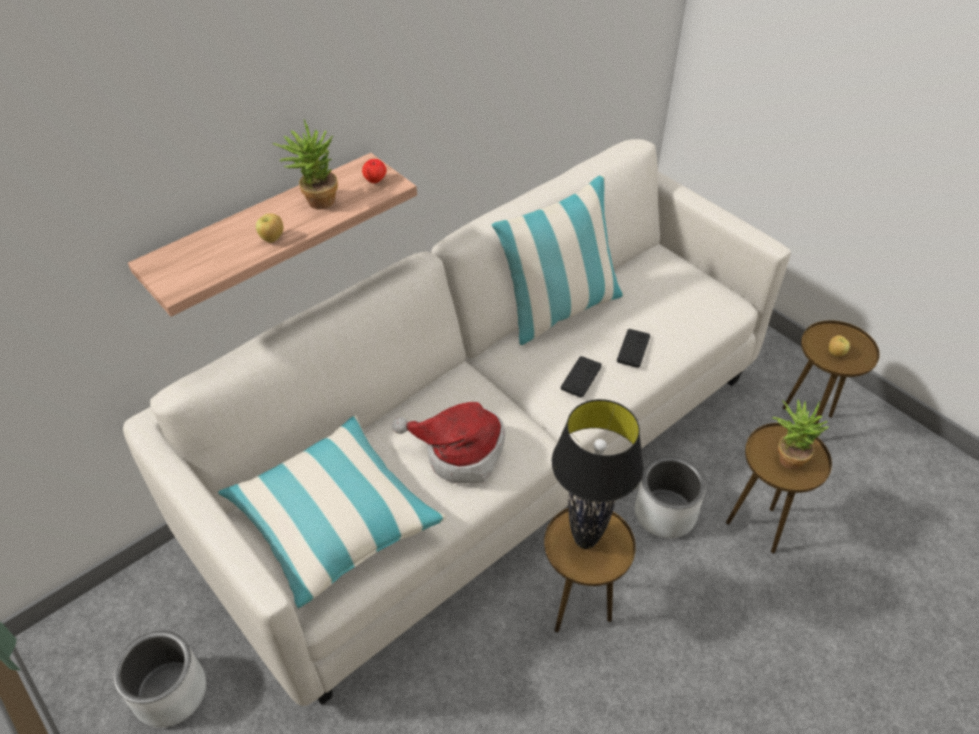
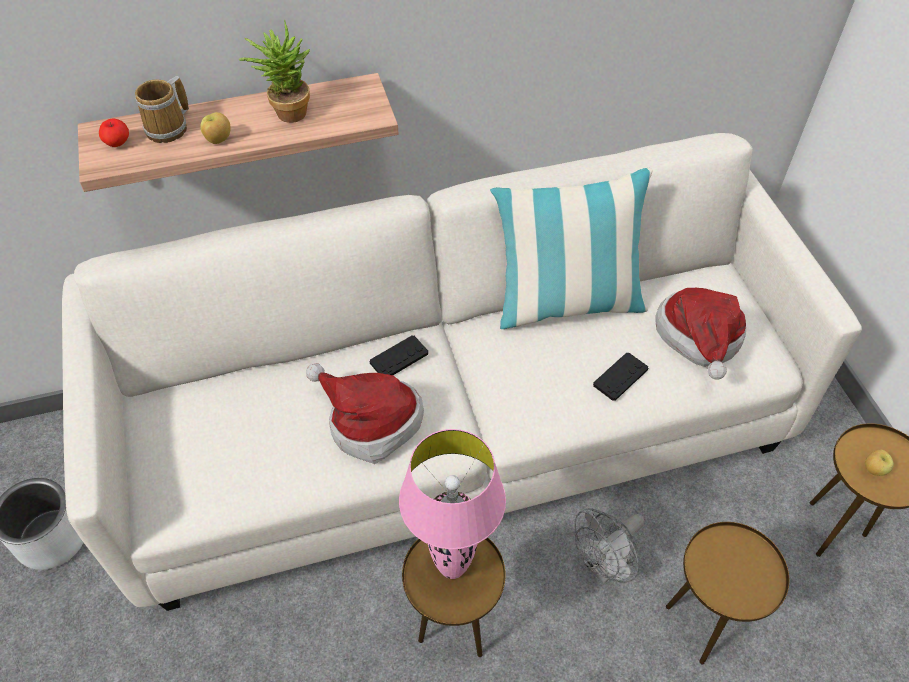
camera: 25 degrees right, 5 degrees up
pillow [218,415,446,608] -> none
apple [362,159,387,183] -> apple moved to [99,119,129,147]
black table lamp [552,399,644,549] -> pink table lamp [399,429,506,579]
black game controller [561,356,602,398] -> black game controller moved to [369,335,428,375]
grey planter [635,456,706,538] -> grey fan [575,509,644,584]
potted plant [772,400,829,469] -> none
none -> mug [135,76,189,143]
none -> hat [655,288,746,380]

